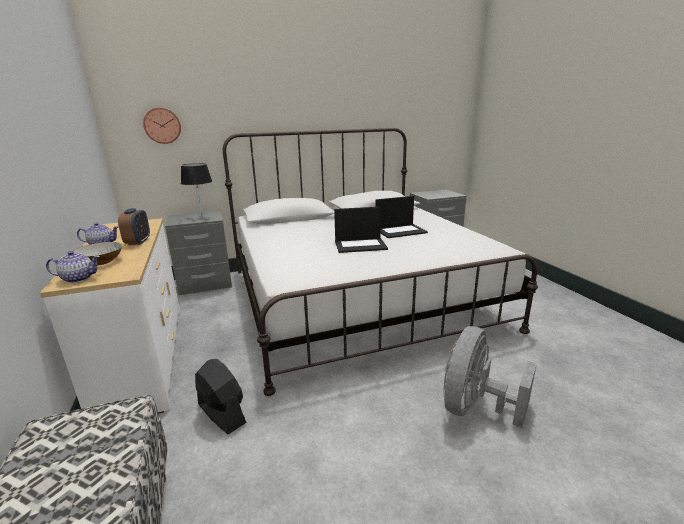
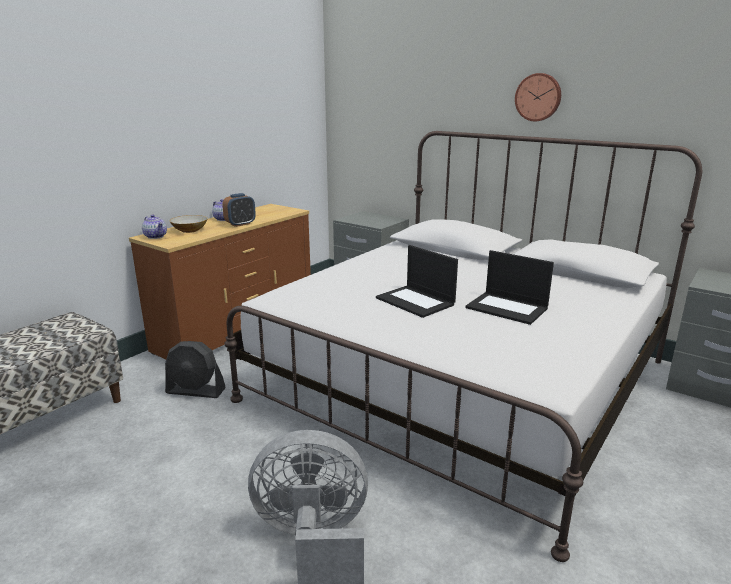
camera: 55 degrees right, 0 degrees up
white dresser [40,218,180,414] -> brown dresser [129,204,311,360]
wall clock [143,108,181,144] -> wall clock moved to [515,73,561,121]
black table lamp [181,163,212,219] -> none
black fan [195,359,247,434] -> black fan turned 90 degrees clockwise [165,341,226,398]

